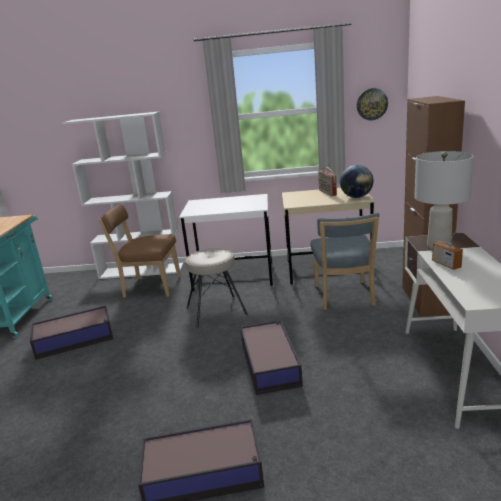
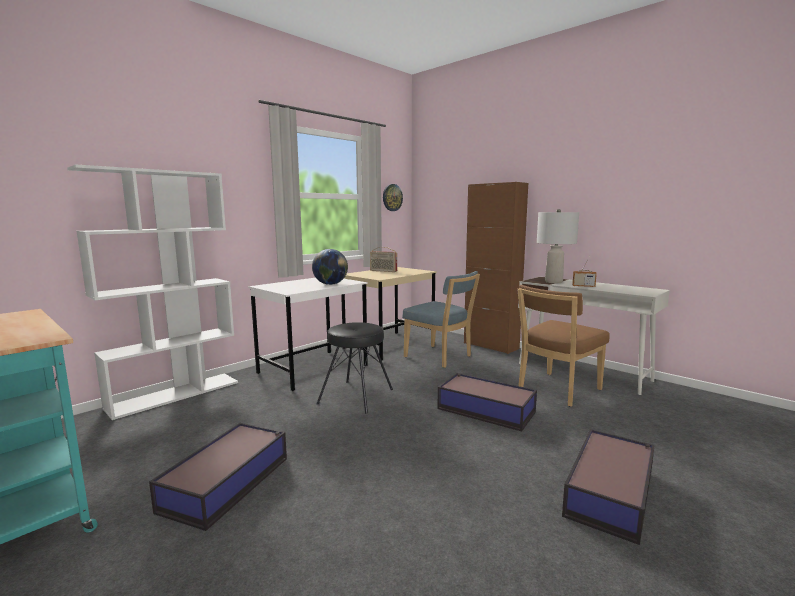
camera: 50 degrees left, 10 degrees down
brown chair [99,203,181,298] -> brown chair moved to [517,285,610,407]
beige stool [186,248,248,328] -> black stool [317,322,393,414]
globe [340,165,374,198] -> globe moved to [312,249,348,285]

